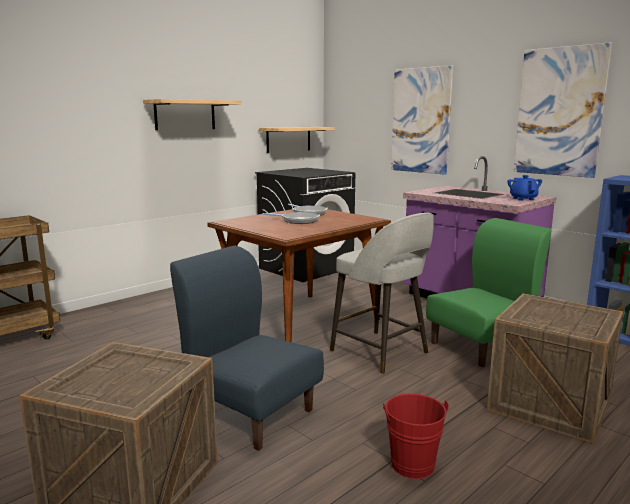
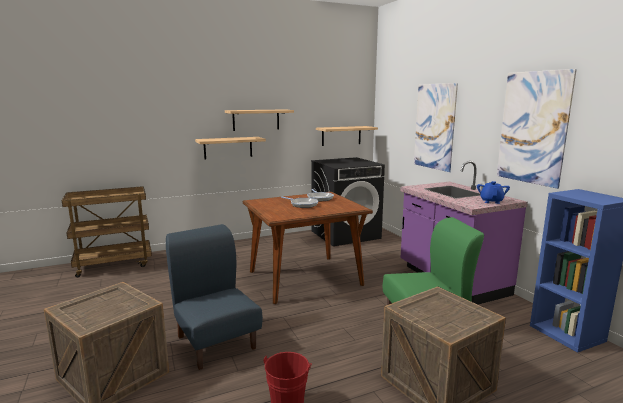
camera: 20 degrees right, 0 degrees up
grey stool [330,212,434,374] -> none
none -> shelf [195,137,266,159]

